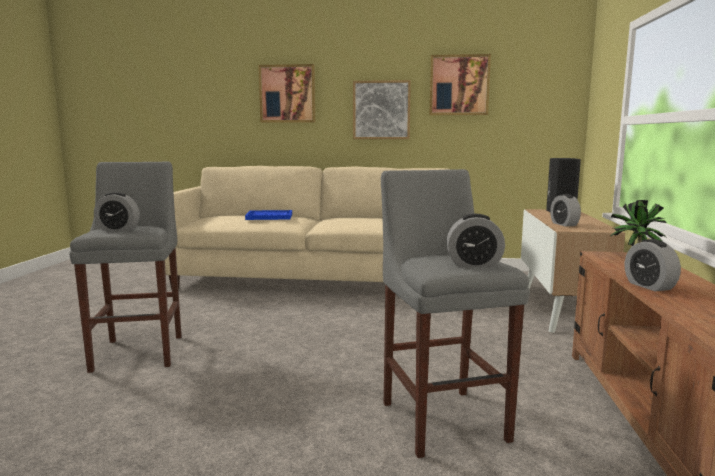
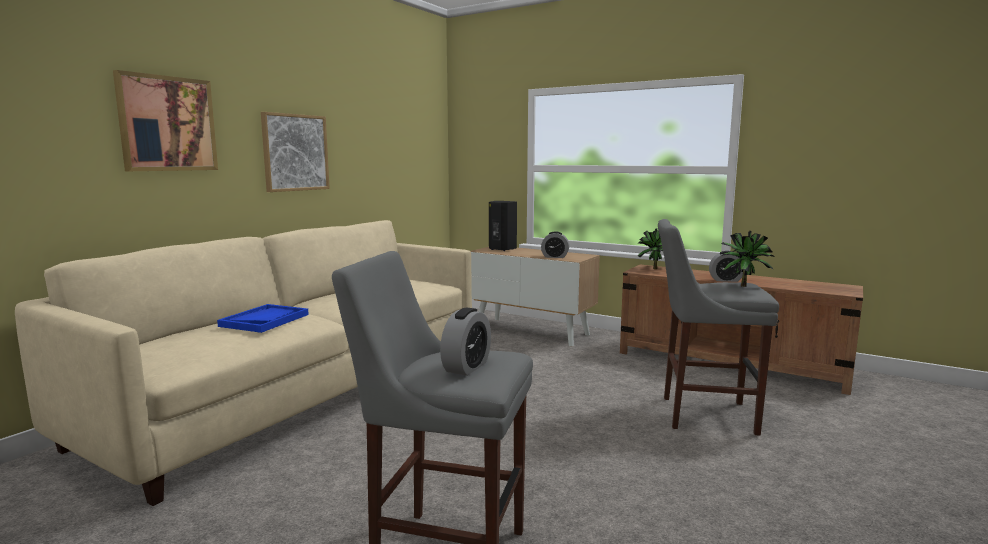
camera: 65 degrees left, 0 degrees up
picture [429,54,491,115] -> none
alarm clock [446,214,505,267] -> potted plant [721,231,774,287]

